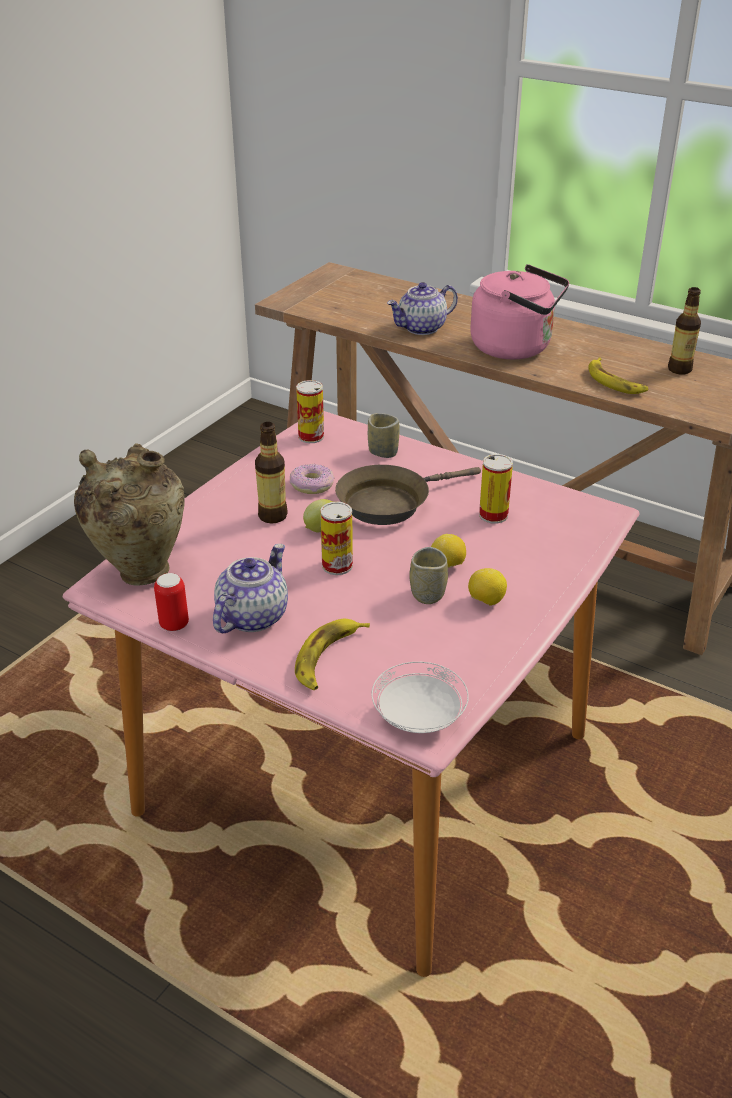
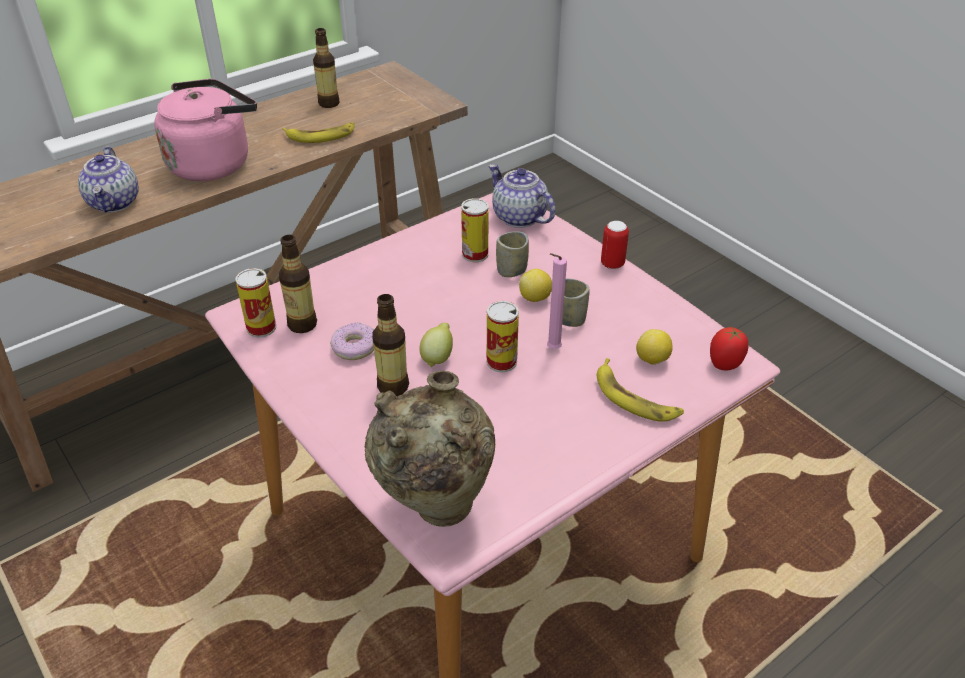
camera: 70 degrees left, 5 degrees up
can [154,573,189,631] -> can moved to [601,221,629,269]
teapot [213,544,288,633] -> teapot moved to [488,164,555,228]
brown frying pan [335,465,481,525] -> none
cup [368,413,399,458] -> cup moved to [496,231,529,277]
white plate [372,662,469,733] -> tomato [710,327,748,370]
lemon [468,568,507,606] -> lemon moved to [636,329,673,365]
none -> bottle [279,235,317,333]
none -> pink candle [547,253,567,349]

